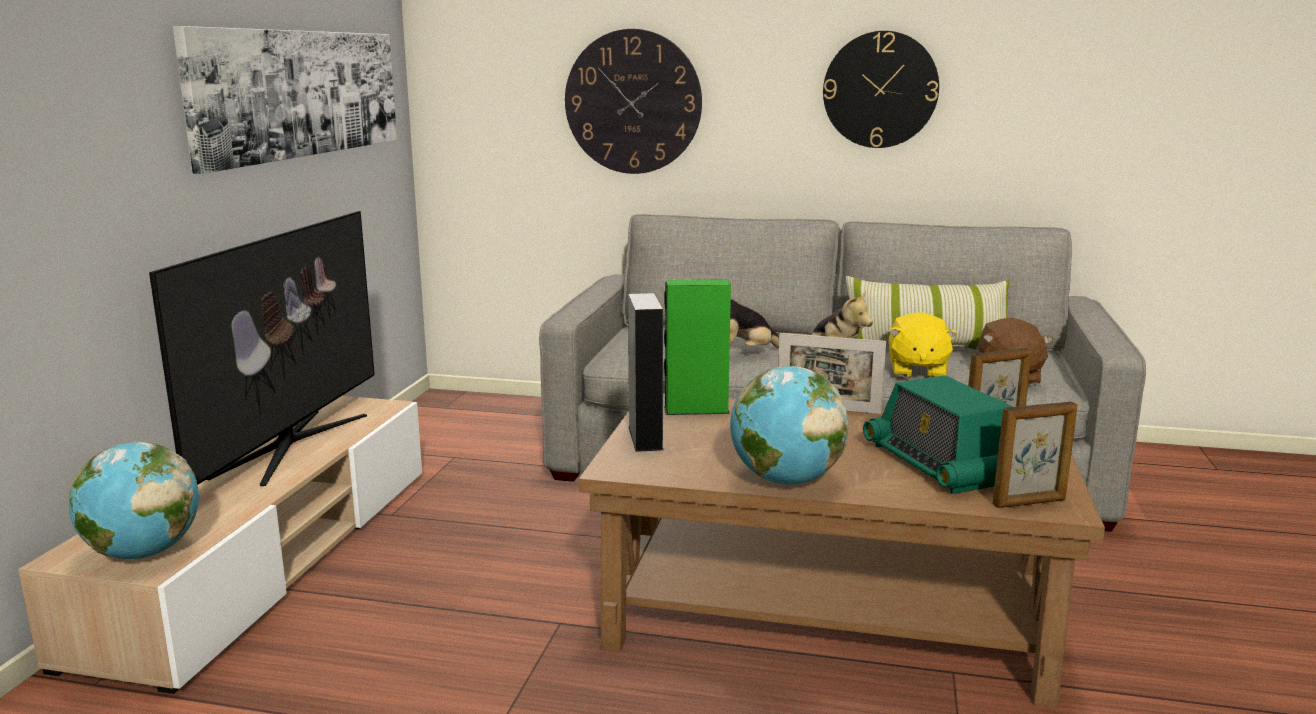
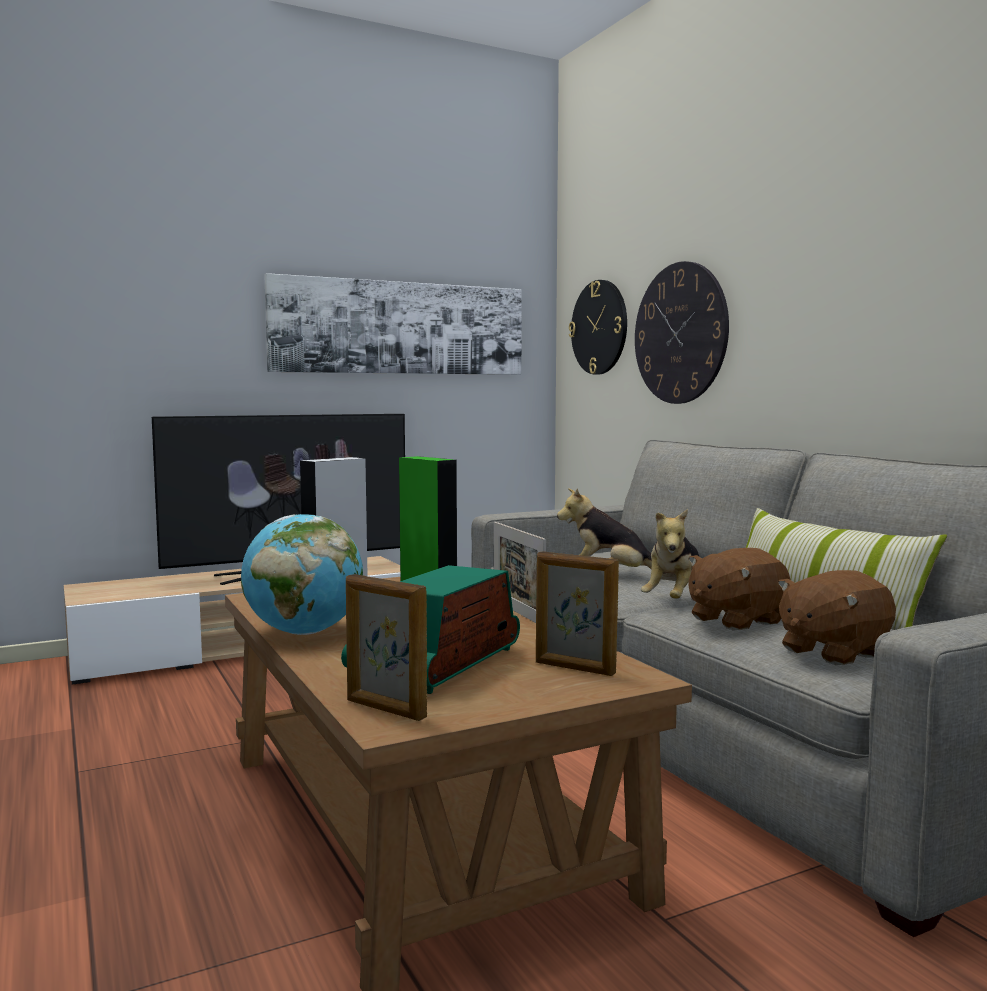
camera: 50 degrees right, 10 degrees down
globe [69,442,199,559] -> none
wall clock [823,31,939,148] -> wall clock moved to [569,280,627,375]
yellow plush toy [889,312,958,377] -> brown plush toy [688,548,790,631]

